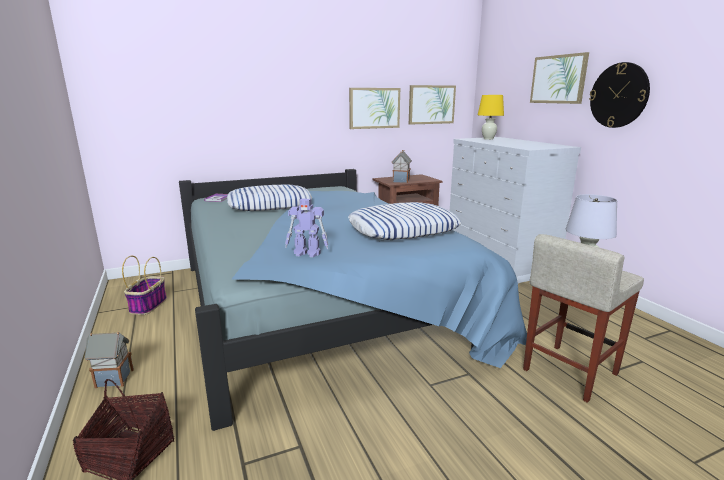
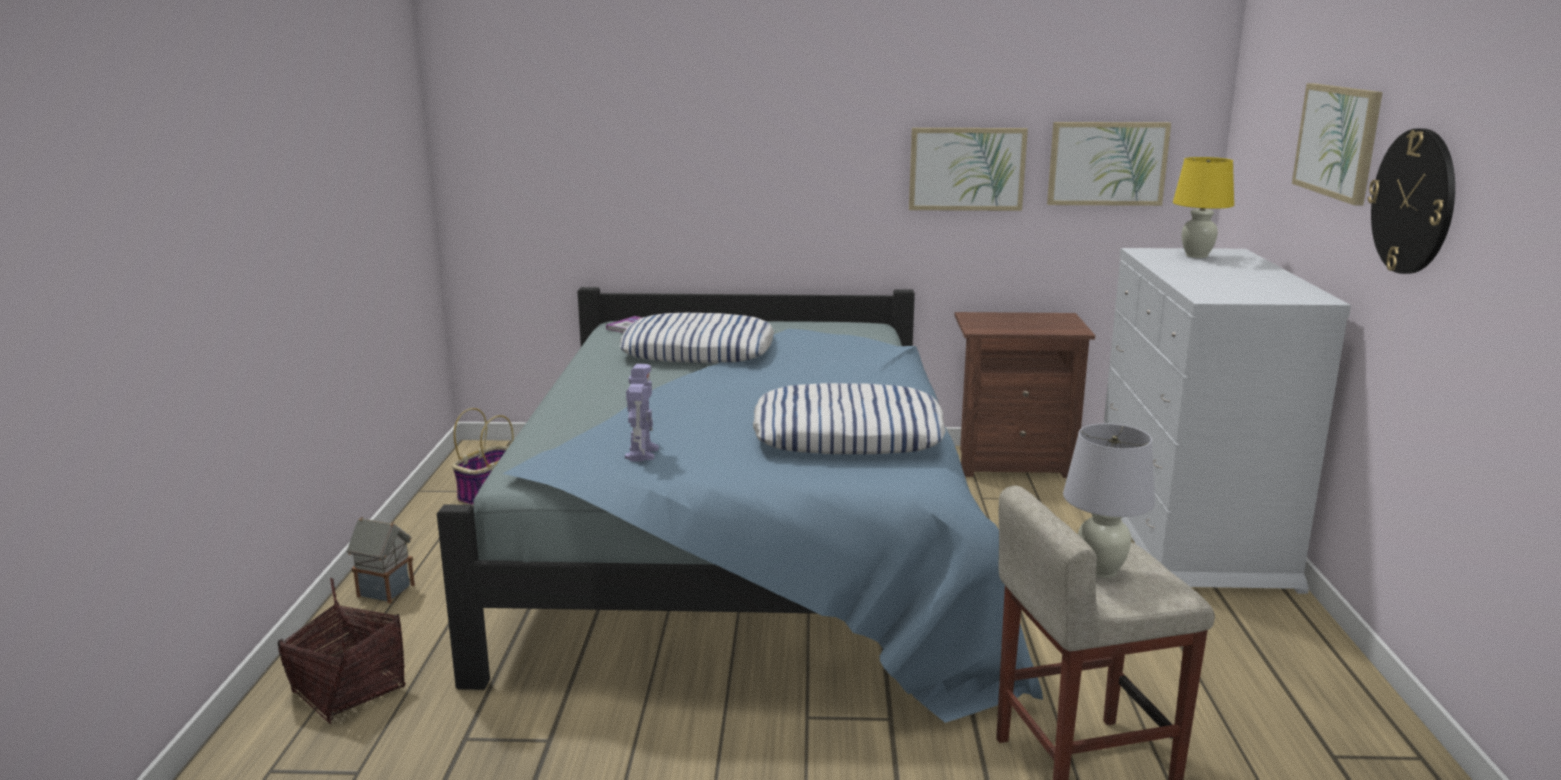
camera: 25 degrees right, 0 degrees up
toy robot [285,198,328,257] -> toy robot turned 120 degrees counterclockwise [625,364,659,462]
toy house [391,150,412,183] -> none

